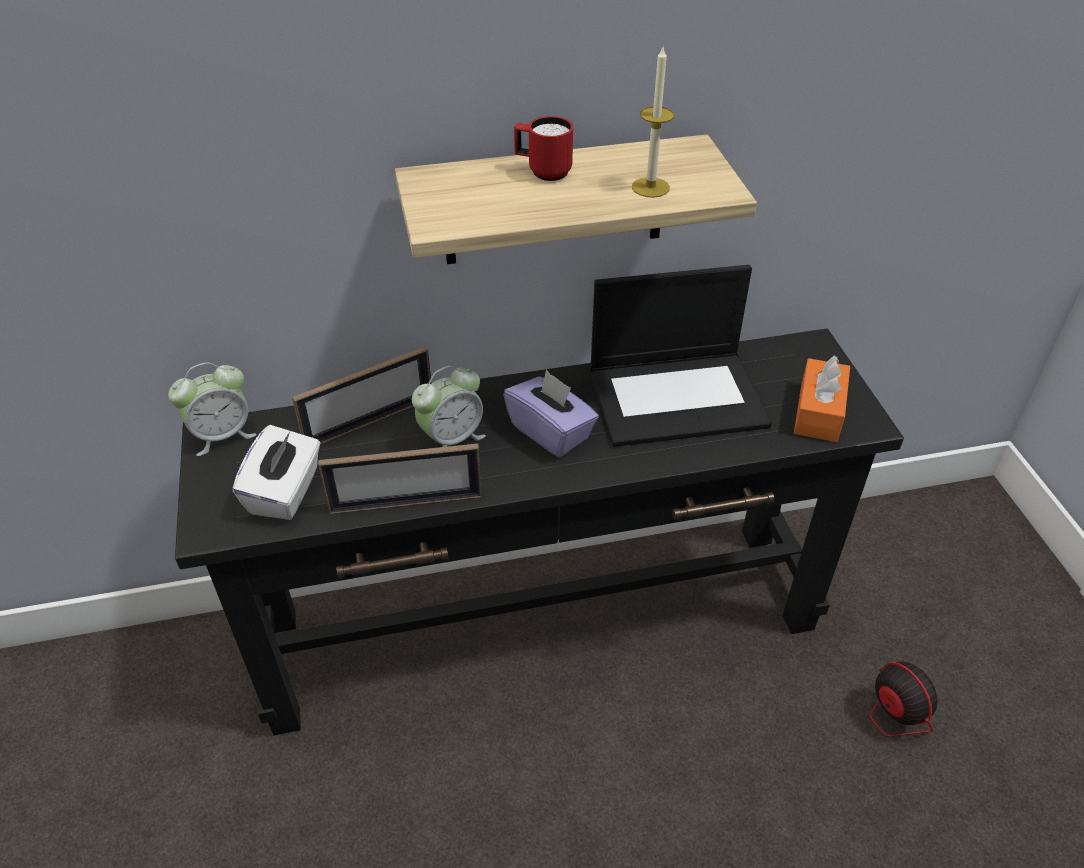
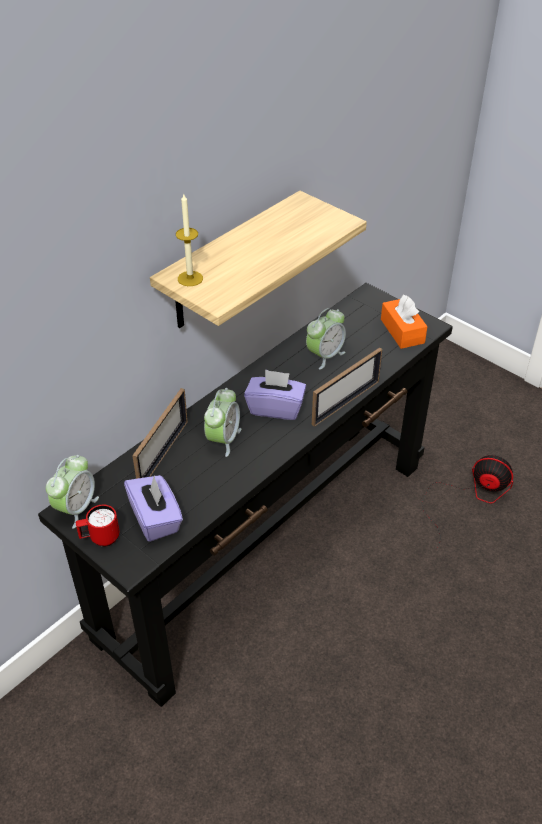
camera: 35 degrees left, 0 degrees up
white tissue box [233,425,320,520] -> purple tissue box [124,475,183,542]
picture frame [318,443,482,514] -> picture frame moved to [312,347,382,427]
red mug [514,116,573,181] -> red mug moved to [76,505,120,547]
laptop [590,265,772,447] -> alarm clock [306,308,346,369]
candle [632,47,674,198] -> candle moved to [176,194,203,286]

